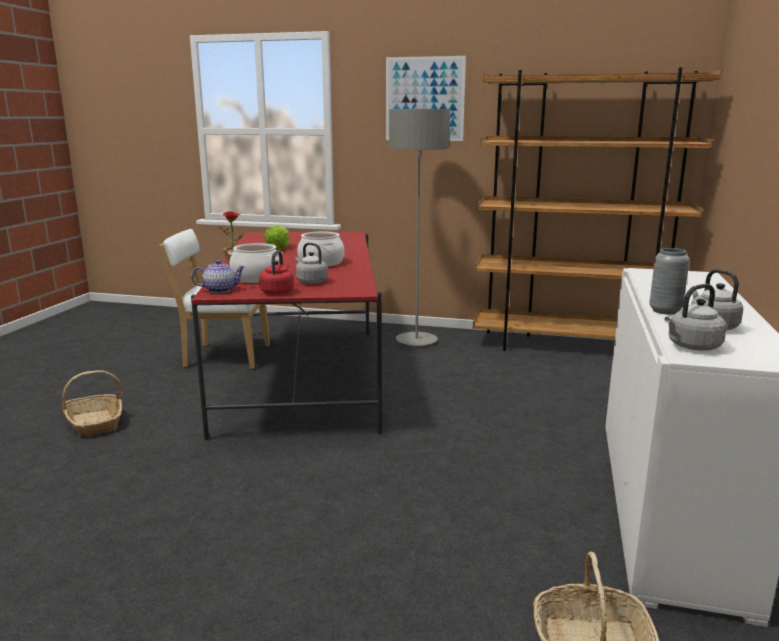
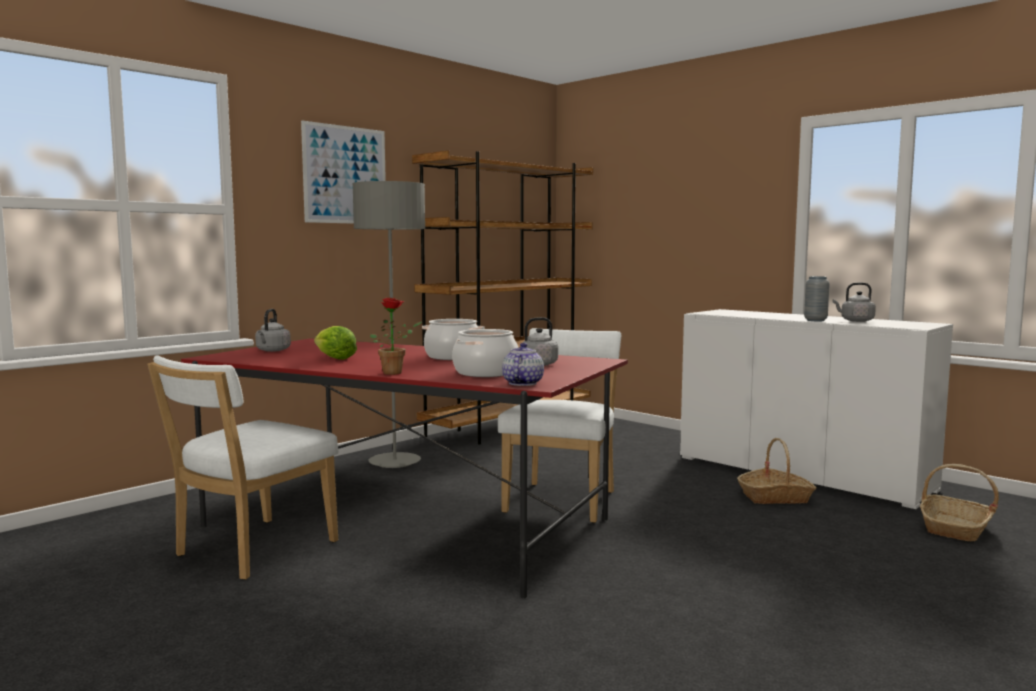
camera: 60 degrees left, 10 degrees down
basket [62,371,122,437] -> basket moved to [737,438,817,504]
red kettle [259,250,294,295] -> none
grey kettle [665,284,727,350] -> grey kettle moved to [255,309,291,352]
none -> white chair [498,328,621,523]

